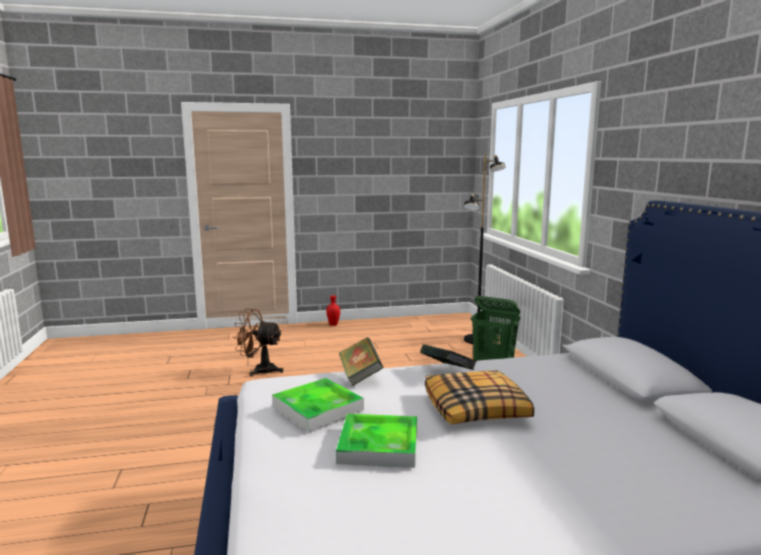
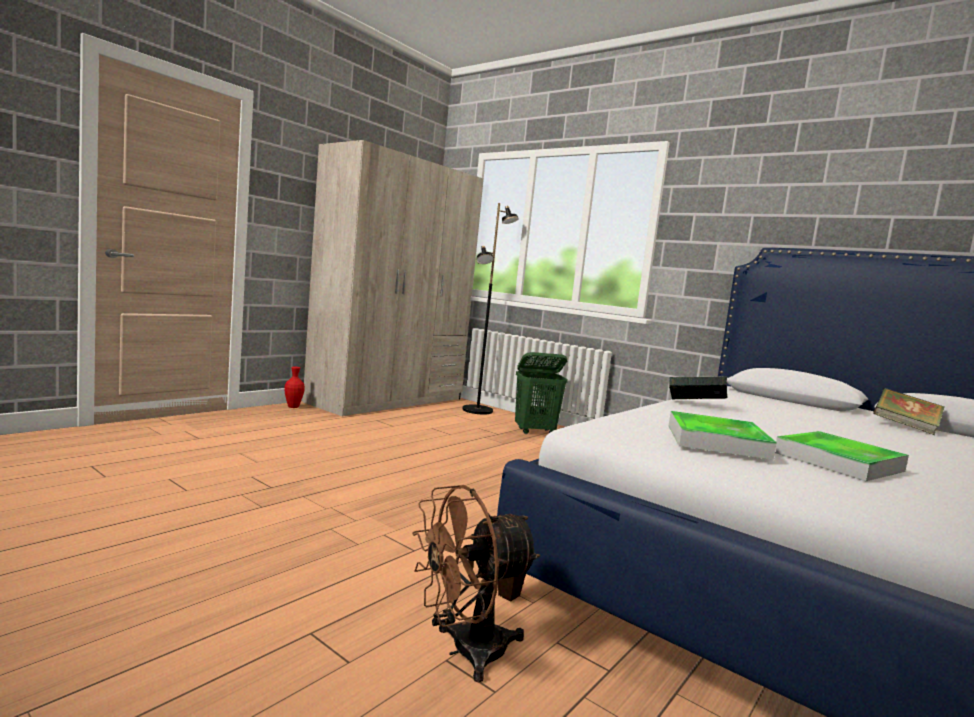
camera: 40 degrees left, 5 degrees down
brown fan [233,309,283,376] -> brown fan moved to [412,485,540,682]
book [338,337,383,386] -> book moved to [873,388,945,435]
pillow [425,370,534,424] -> none
none -> beige wardrobe [303,140,483,416]

